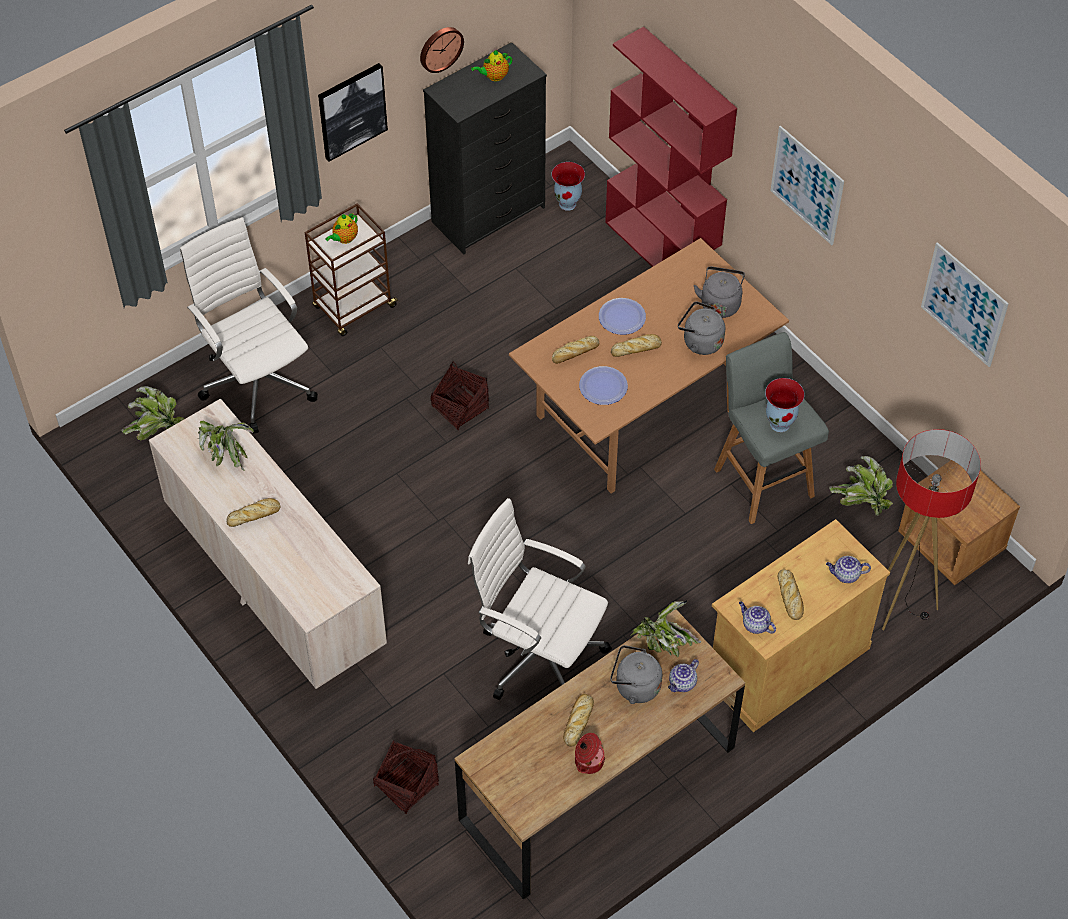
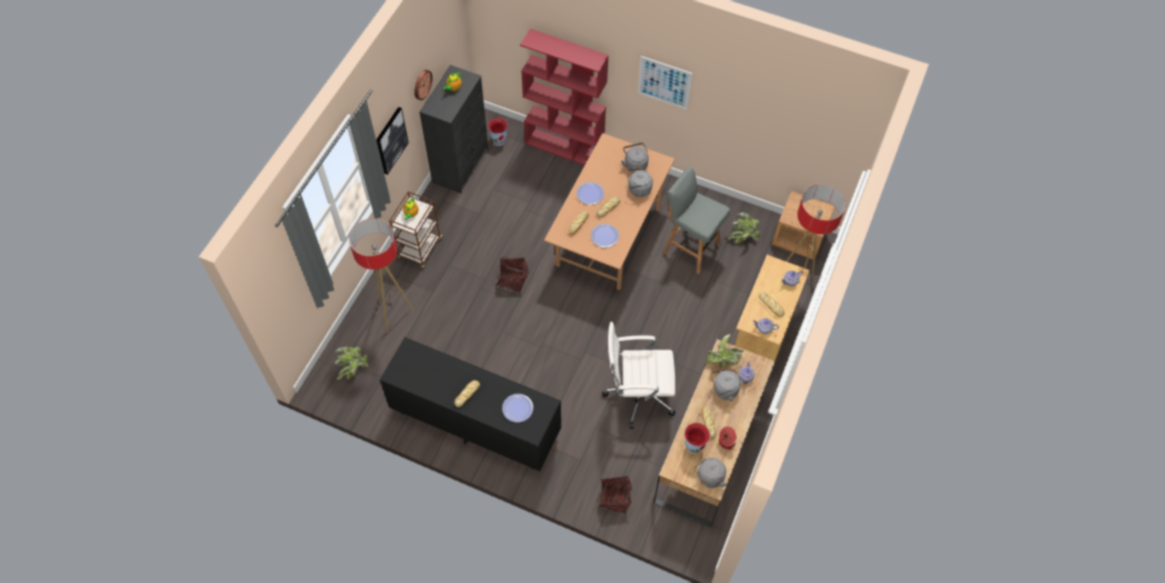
camera: 30 degrees left, 5 degrees up
beige dresser [149,399,387,689] -> black dresser [380,337,561,471]
white office chair [180,217,318,434] -> floor lamp [349,219,413,332]
potted plant [197,421,254,470] -> none
vase [765,378,805,432] -> vase moved to [685,423,710,453]
picture [921,242,1009,367] -> none
none -> plate [502,394,533,422]
none -> grey kettle [694,458,727,488]

